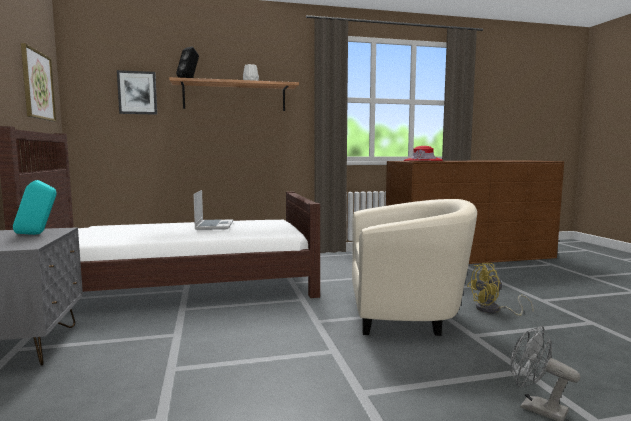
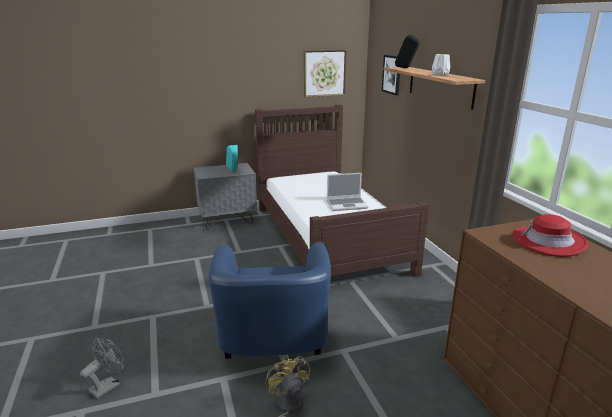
camera: 85 degrees right, 15 degrees up
beige armchair [352,199,477,336] -> blue armchair [209,242,331,359]

